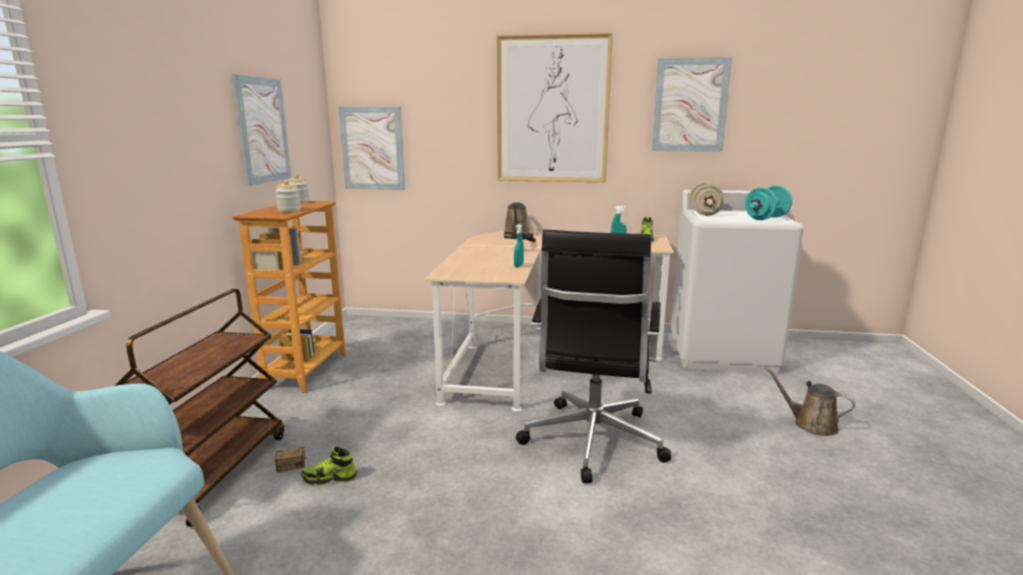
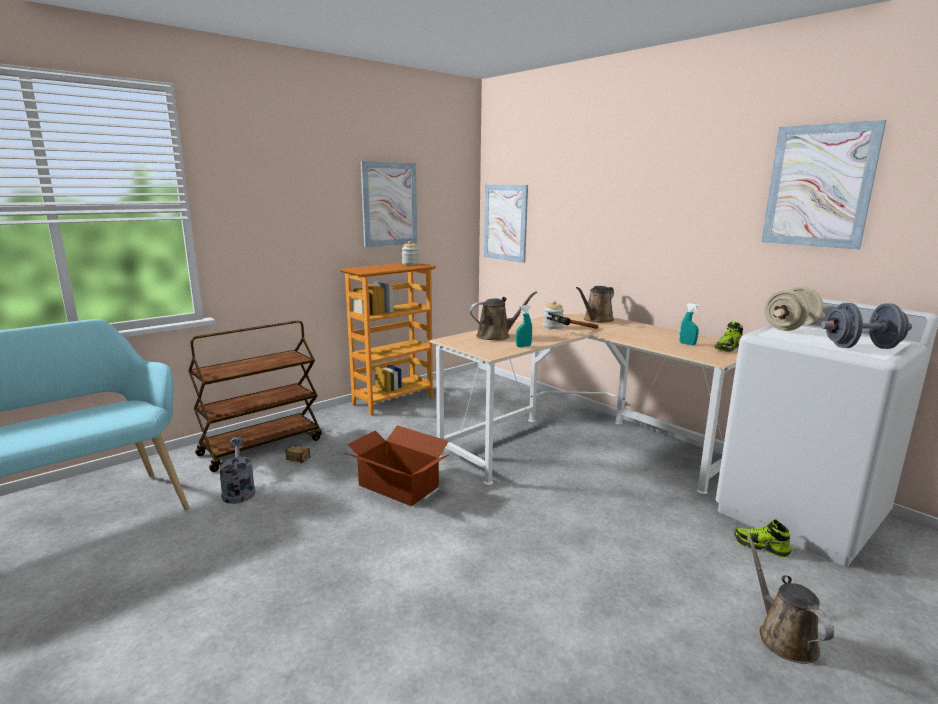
camera: 40 degrees right, 0 degrees up
jar [275,180,301,212] -> jar moved to [543,301,564,329]
shoe [301,446,358,485] -> shoe moved to [734,520,791,557]
picture [497,33,613,182] -> none
black office chair [516,230,671,483] -> none
turquoise dumbbell [745,186,792,220] -> grey dumbbell [821,303,912,349]
none -> grey watering can [219,437,255,504]
none -> cardboard box [344,425,450,506]
none -> brown watering can [469,291,537,340]

